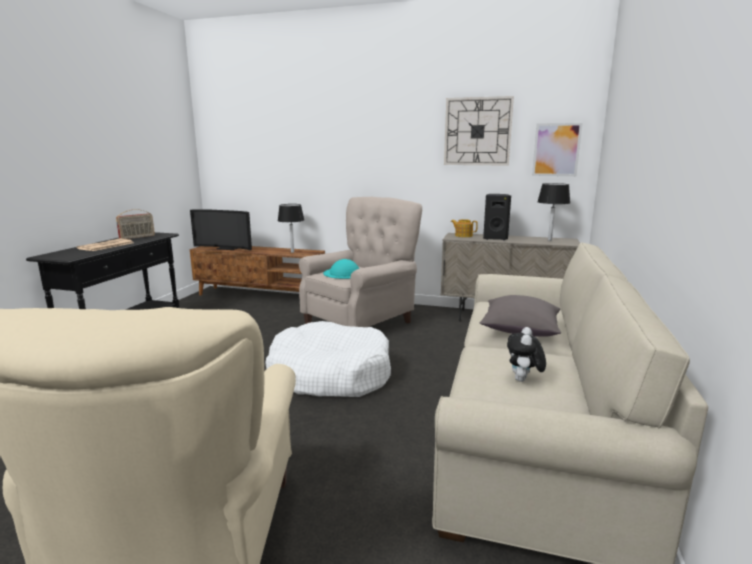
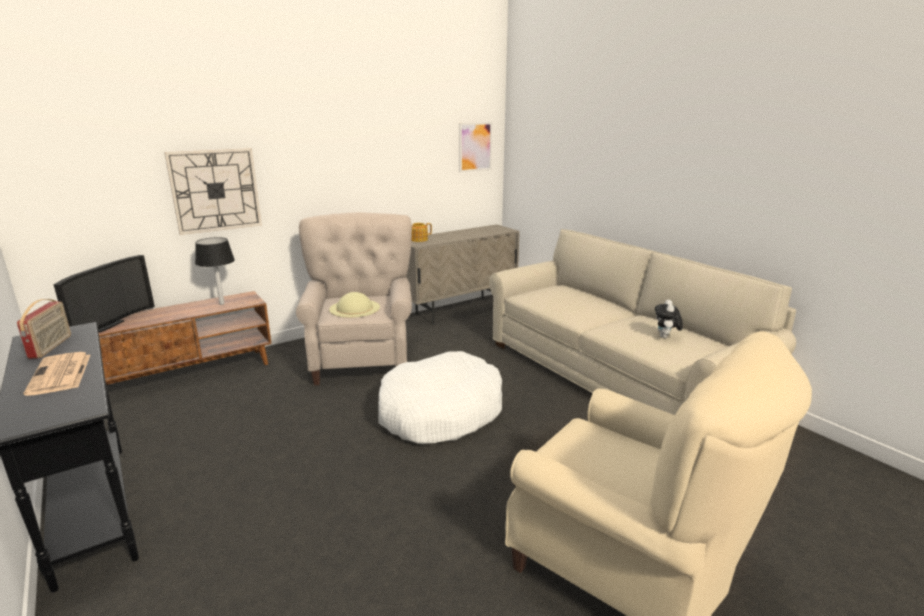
camera: 50 degrees left, 5 degrees up
television [190,209,252,250] -> television turned 45 degrees counterclockwise [54,255,155,332]
turquoise hat [323,259,359,279] -> beige hat [329,292,380,318]
wall clock [444,96,514,166] -> wall clock moved to [164,148,262,235]
grey pillow [480,295,561,337] -> none
black speaker [483,194,511,240] -> none
plush toy [507,327,546,382] -> plush toy turned 45 degrees clockwise [655,300,683,338]
black table lamp [537,183,570,241] -> none

